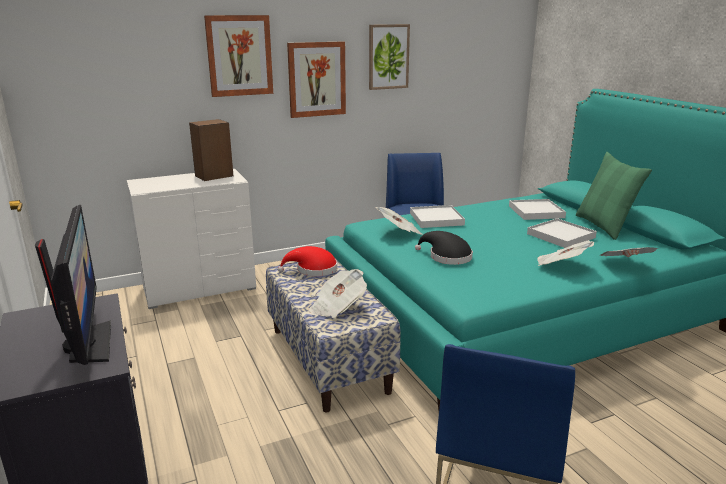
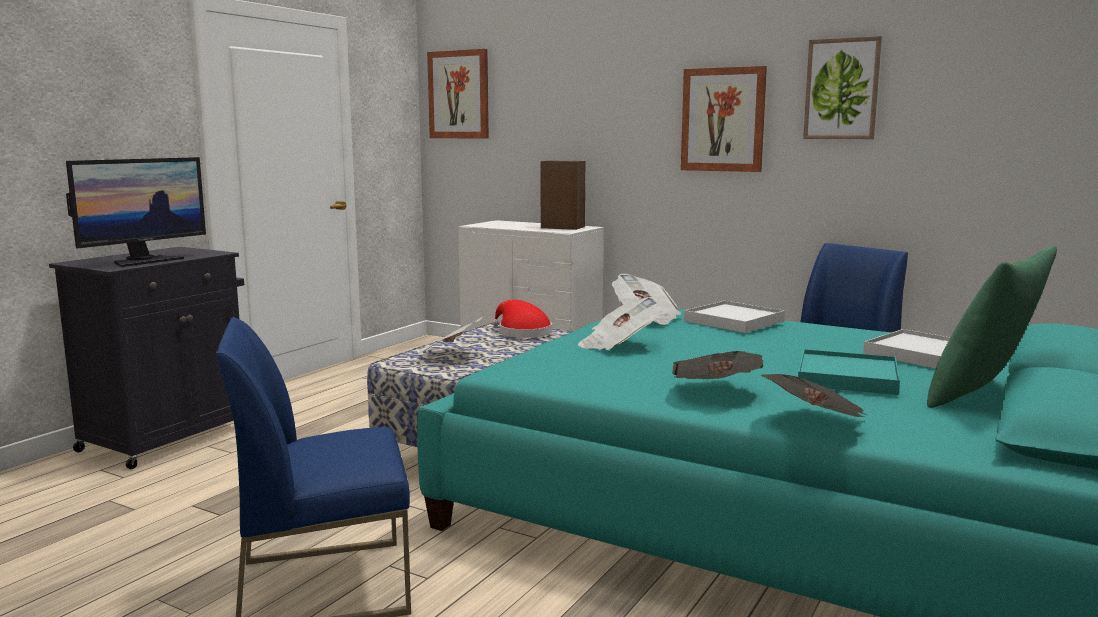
camera: 55 degrees right, 10 degrees down
picture [204,15,273,97] -> picture moved to [427,49,489,139]
black hat [415,231,473,265] -> newspaper [578,297,660,350]
white tray [527,218,597,248] -> turquoise tray [798,349,900,395]

